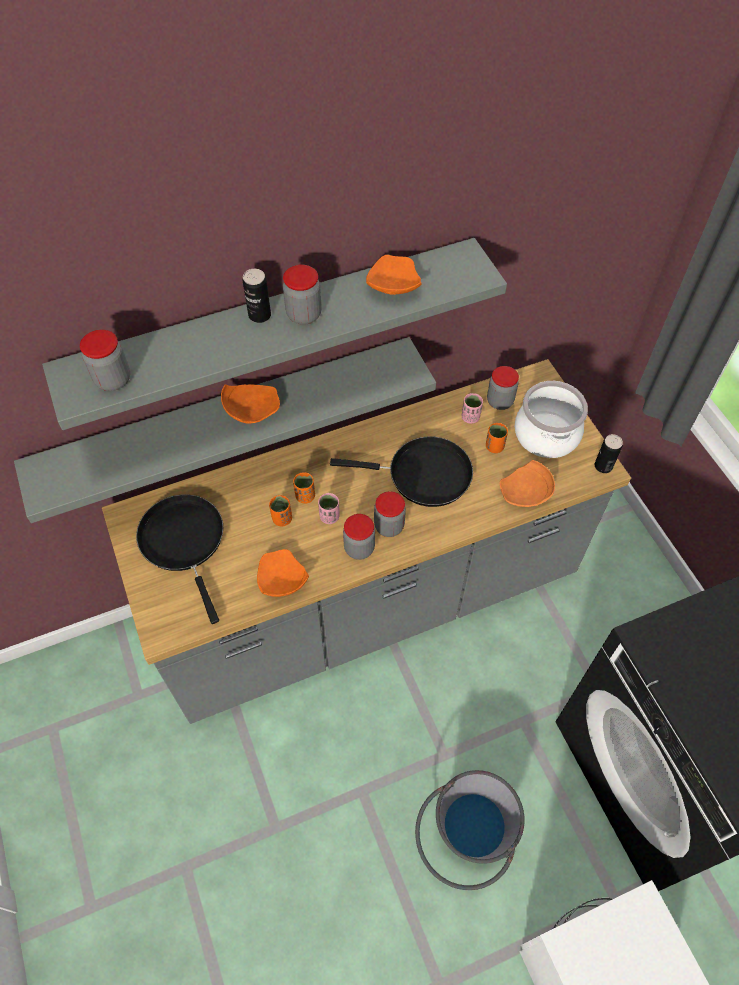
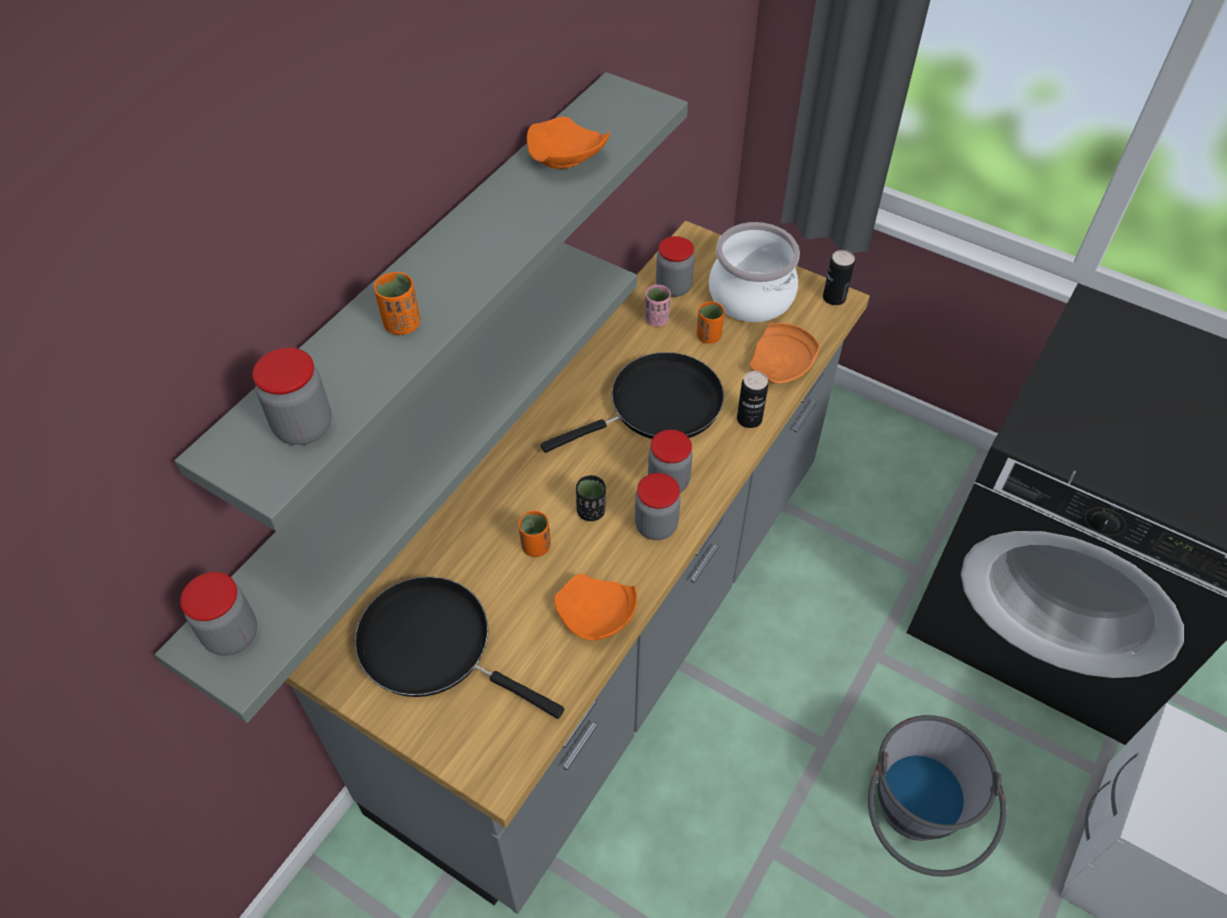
camera: 35 degrees left, 5 degrees down
orange plate [221,384,280,423] -> none
can [243,269,271,323] -> can moved to [737,371,768,428]
jar [283,265,322,325] -> jar moved to [180,572,257,656]
orange cup [293,472,315,504] -> orange cup moved to [374,272,421,335]
pink cup [318,493,339,524] -> black cup [576,475,606,521]

